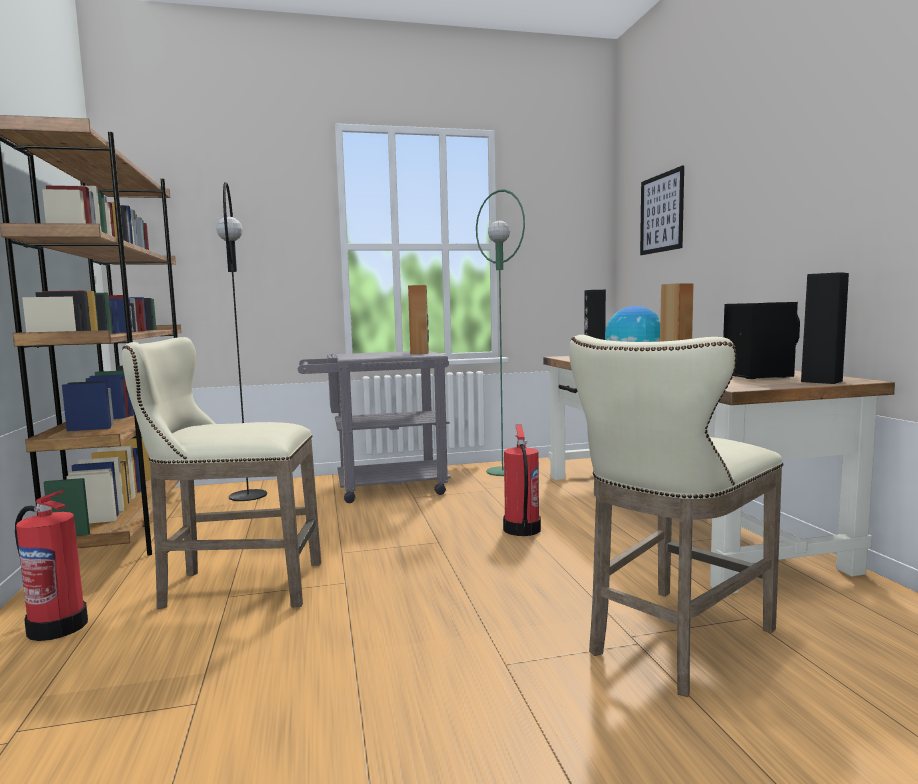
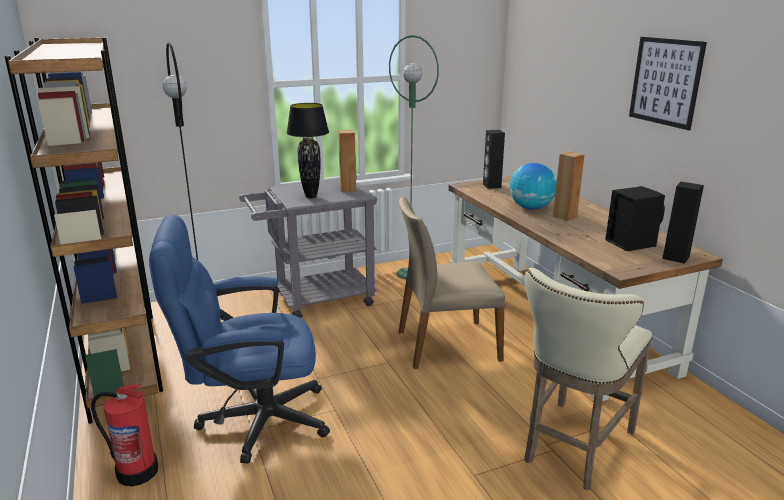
camera: 10 degrees left, 15 degrees up
beige stool [122,337,321,609] -> blue office chair [149,215,330,463]
fire extinguisher [503,424,541,536] -> beige chair [399,196,505,369]
picture [640,166,684,255] -> picture moved to [629,37,707,130]
none -> black table lamp [287,103,329,198]

